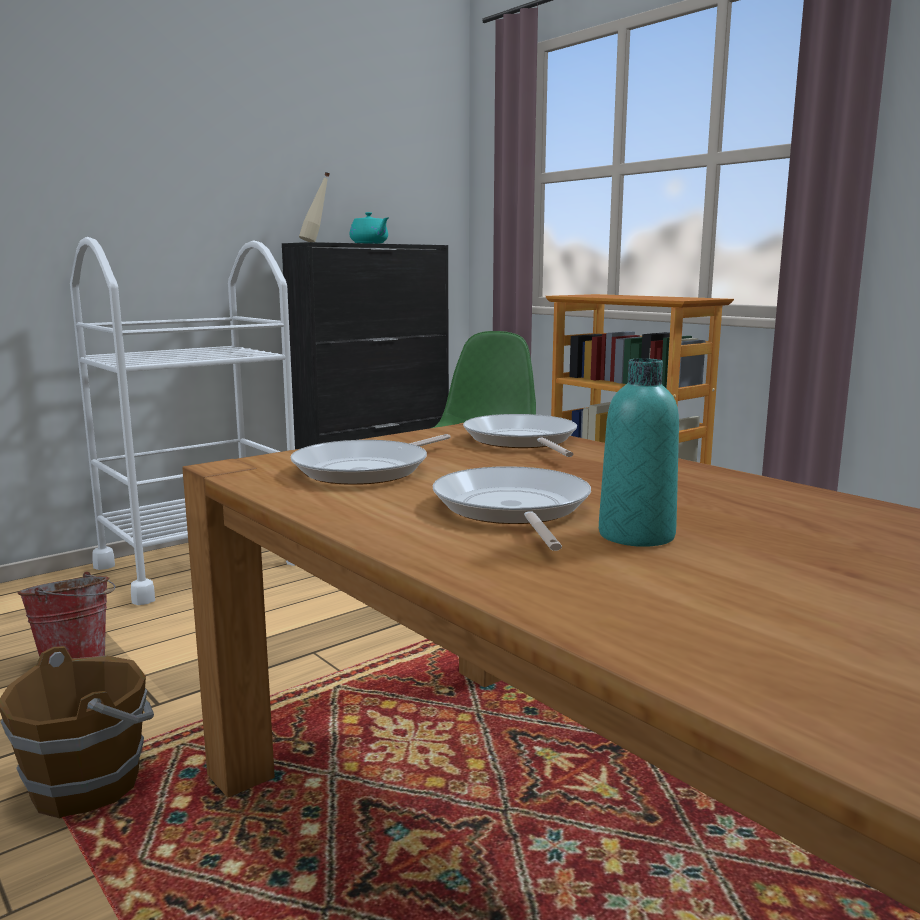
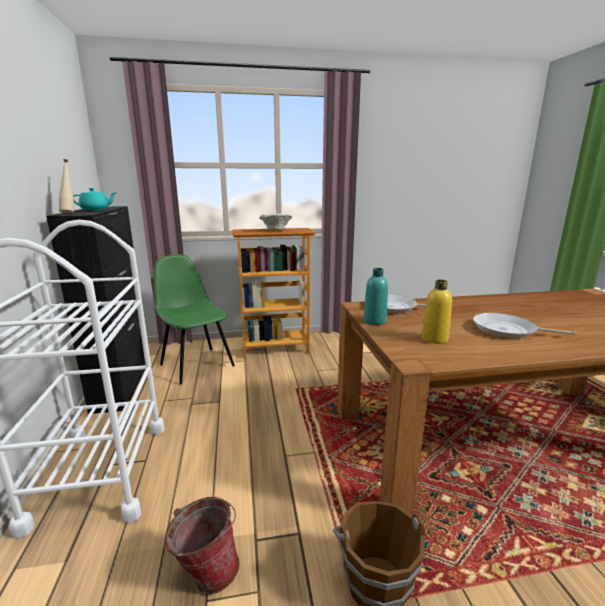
camera: 60 degrees left, 5 degrees up
frying pan [291,434,450,485] -> yellow bottle [421,280,452,344]
turquoise bottle [599,358,679,547] -> turquoise bottle moved to [363,268,388,325]
none -> beige bowl [259,213,292,231]

